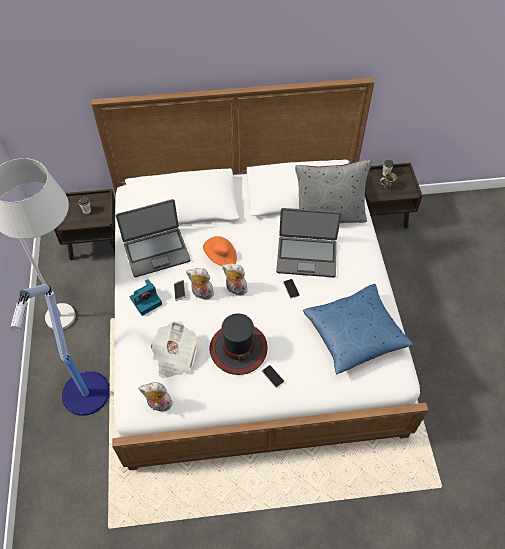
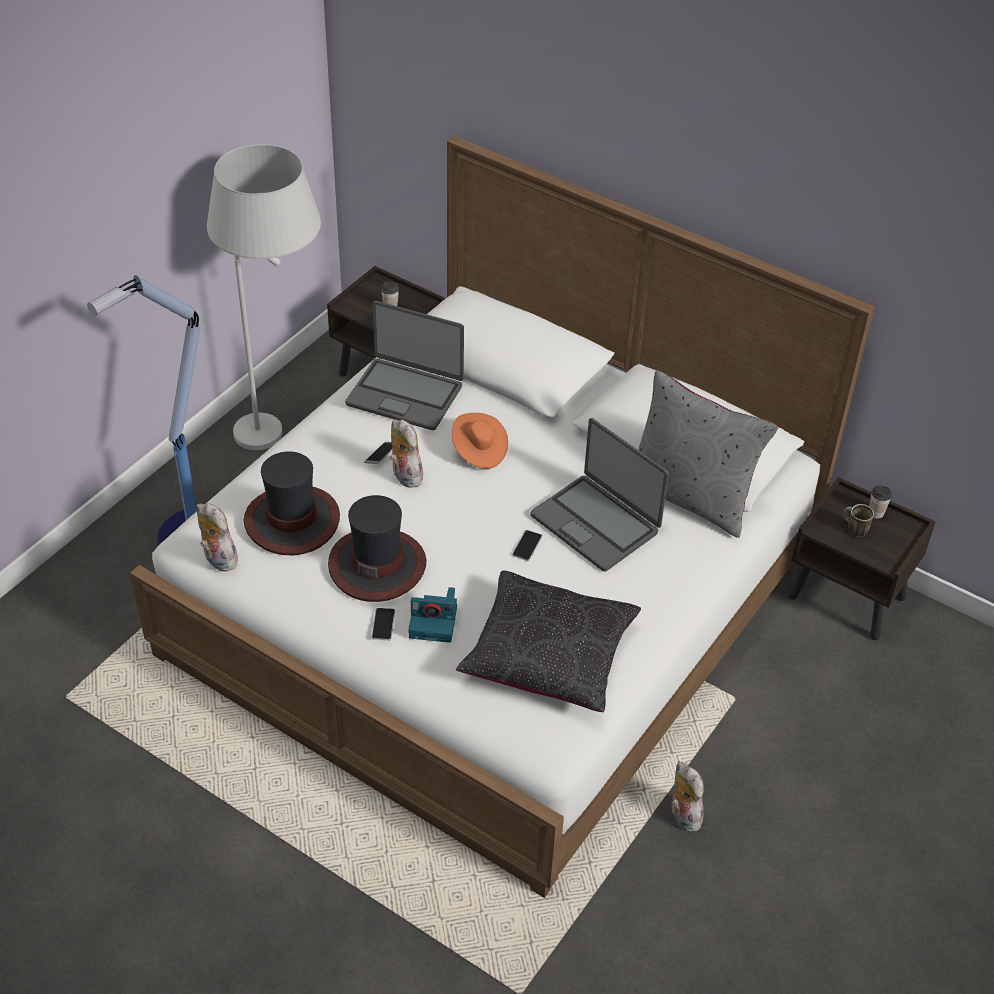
camera: 40 degrees right, 10 degrees down
camera [130,279,162,316] -> camera moved to [408,587,457,643]
newspaper [151,321,199,378] -> hat [244,452,340,555]
plush toy [222,263,248,296] -> plush toy moved to [671,761,704,832]
blue pillow [303,284,413,374] -> black pillow [456,571,641,712]

